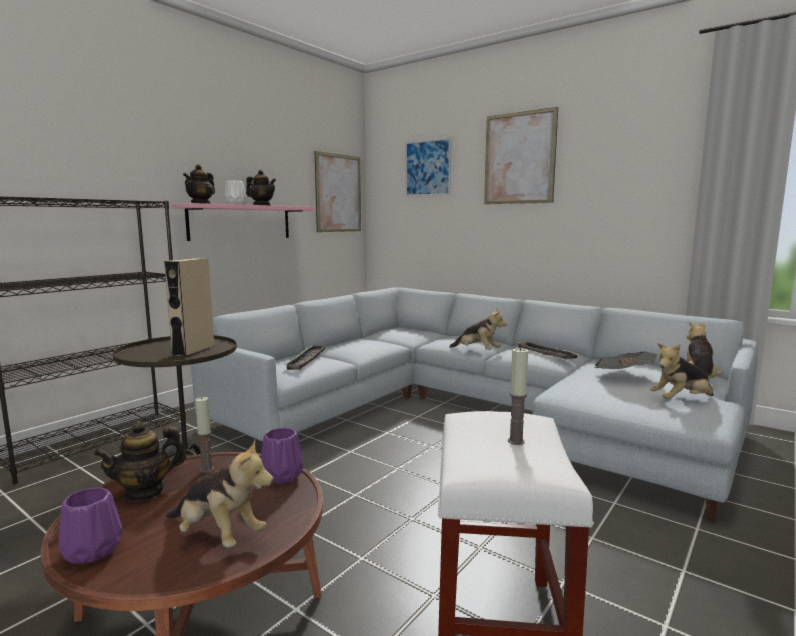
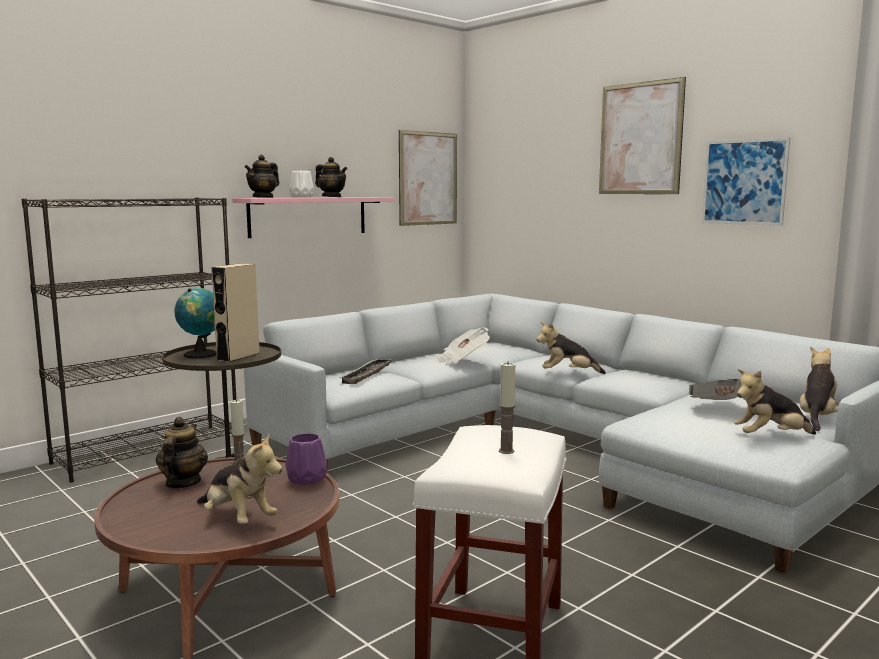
camera: 10 degrees right, 0 degrees up
purple vase [59,487,123,564] -> none
teapot [94,421,186,502] -> teapot turned 120 degrees clockwise [156,417,208,489]
picture [405,137,452,197] -> picture moved to [702,137,790,226]
plush toy [449,307,507,350] -> plush toy turned 135 degrees clockwise [537,322,606,374]
tray [516,341,579,359] -> none
none -> globe [175,288,216,358]
none -> newspaper [435,327,490,363]

